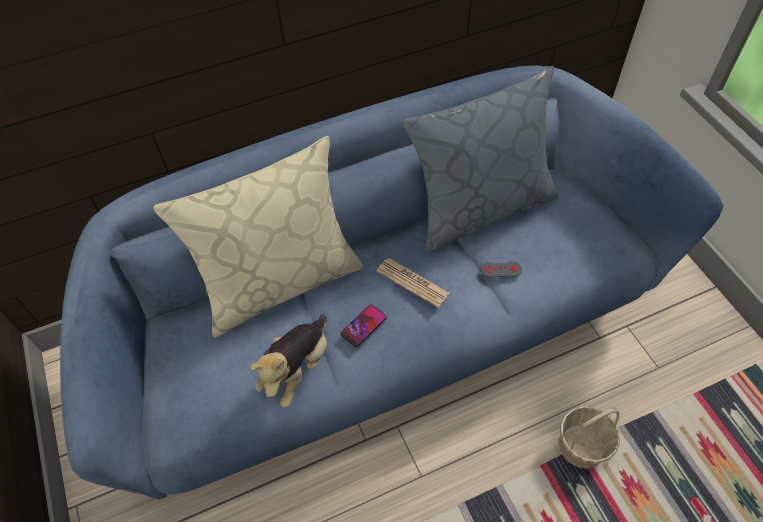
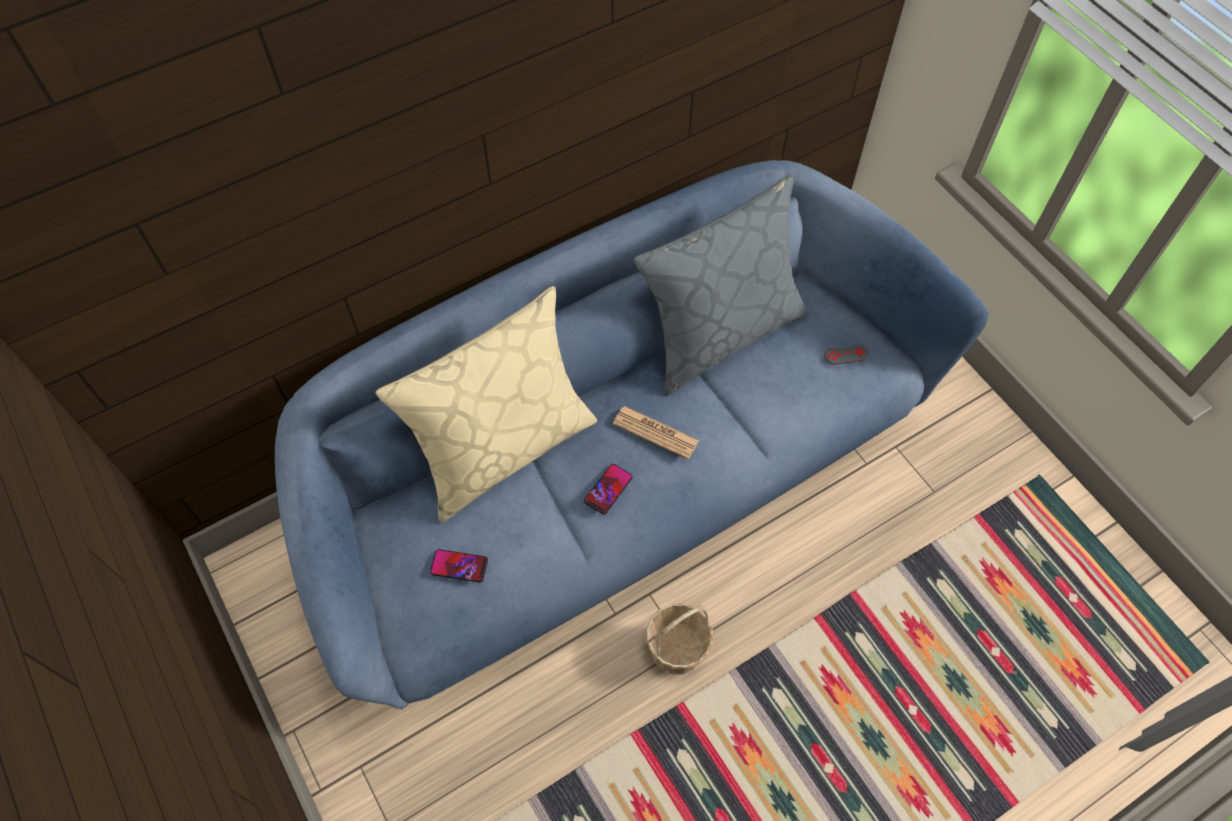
camera: 10 degrees left, 5 degrees up
plush toy [251,314,327,408] -> none
grey game controller [481,261,522,277] -> grey game controller moved to [824,344,869,365]
basket [559,406,620,469] -> basket moved to [646,604,713,675]
none -> phone [430,549,488,582]

